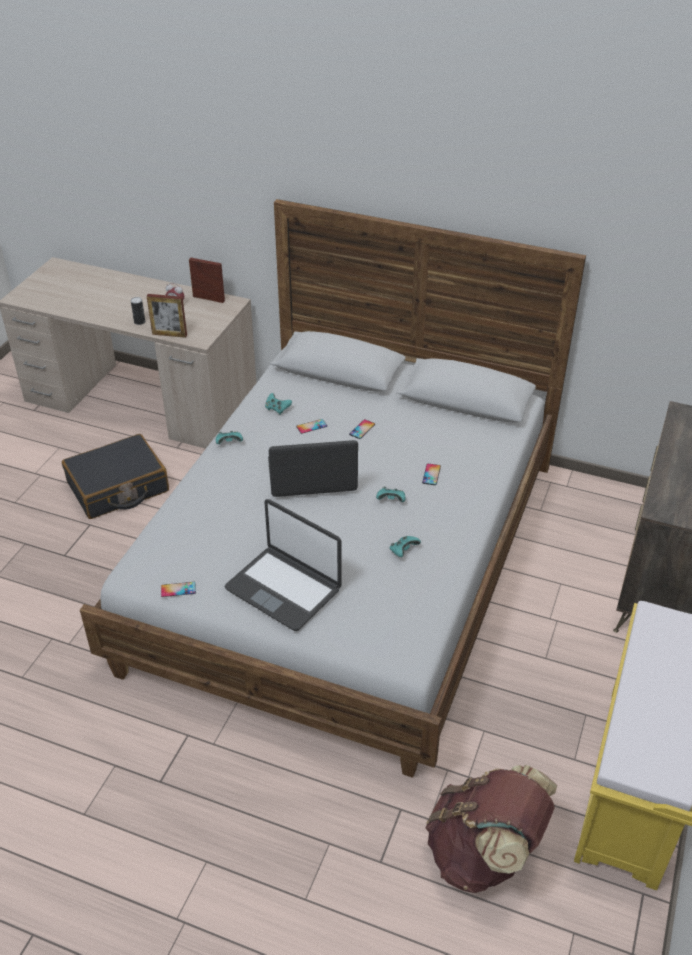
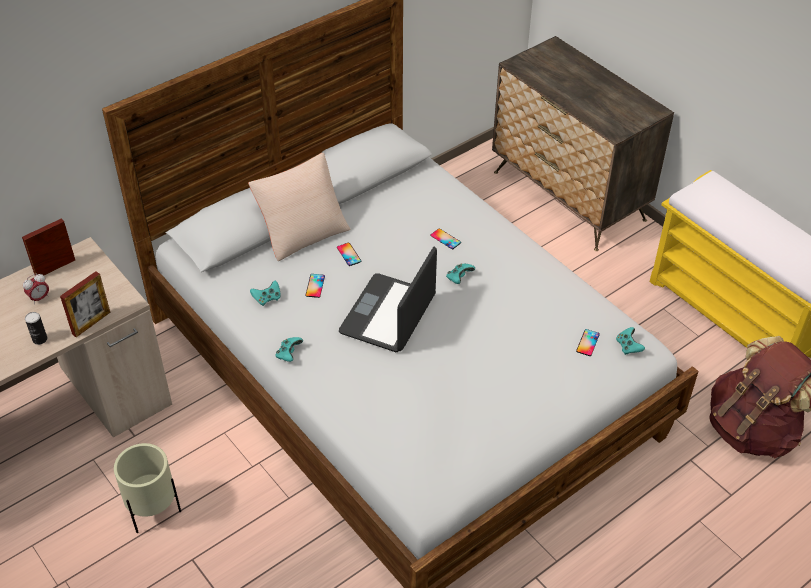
camera: 60 degrees left, 5 degrees up
black suitcase [62,434,169,519] -> beige planter [114,443,181,534]
phone [161,582,196,597] -> phone moved to [576,329,600,356]
laptop [225,499,342,631] -> none
turquoise game controller [390,536,421,557] -> turquoise game controller moved to [616,327,645,355]
none -> beige pillow [248,153,350,261]

